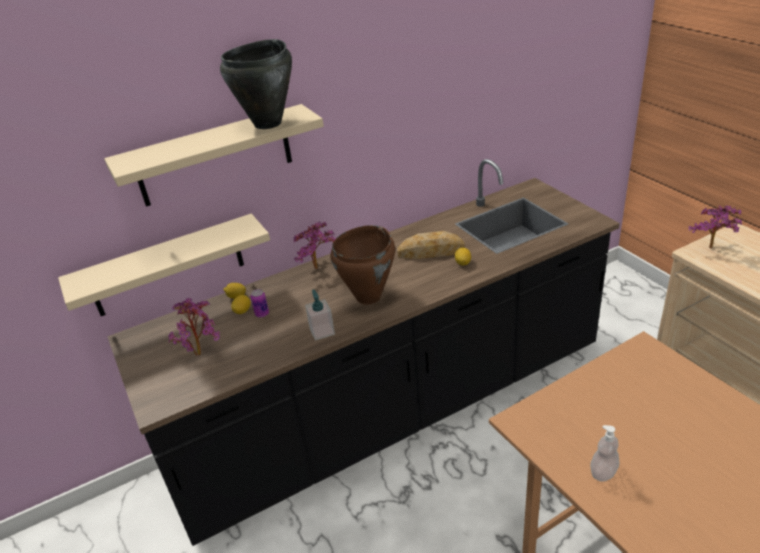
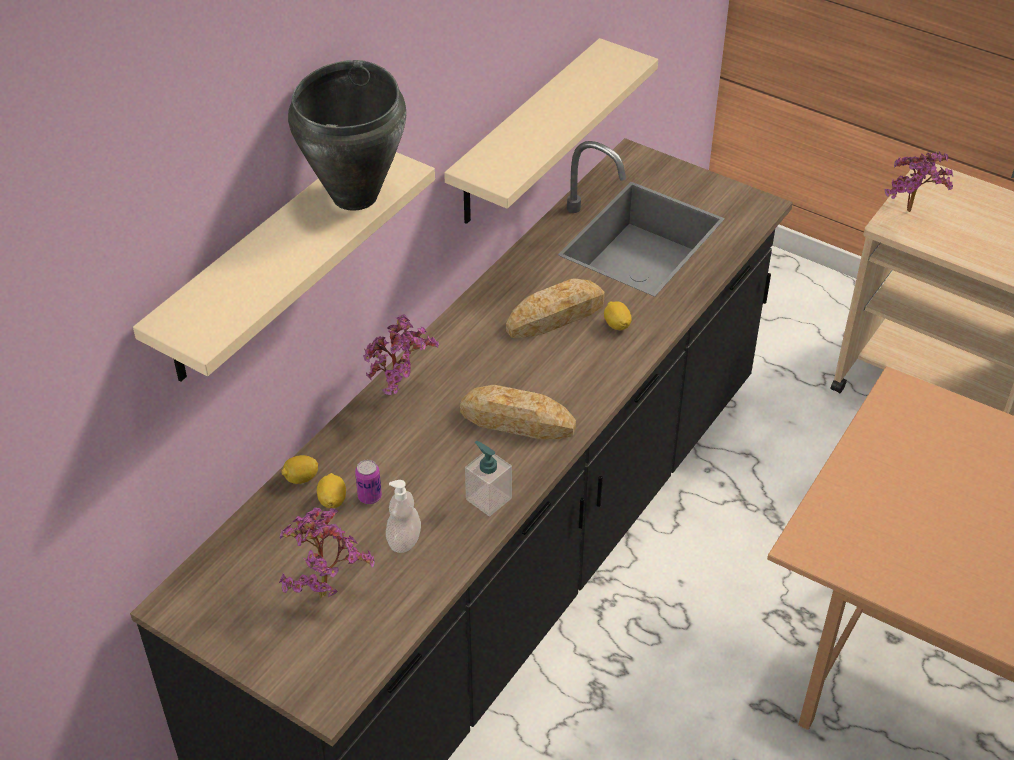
camera: 30 degrees left, 10 degrees up
beige shelf [58,214,270,316] -> beige shelf moved to [444,38,658,224]
brown cooking pot [330,225,395,305] -> bread [460,385,576,439]
soap dispenser [590,425,619,481] -> soap dispenser moved to [386,480,421,553]

